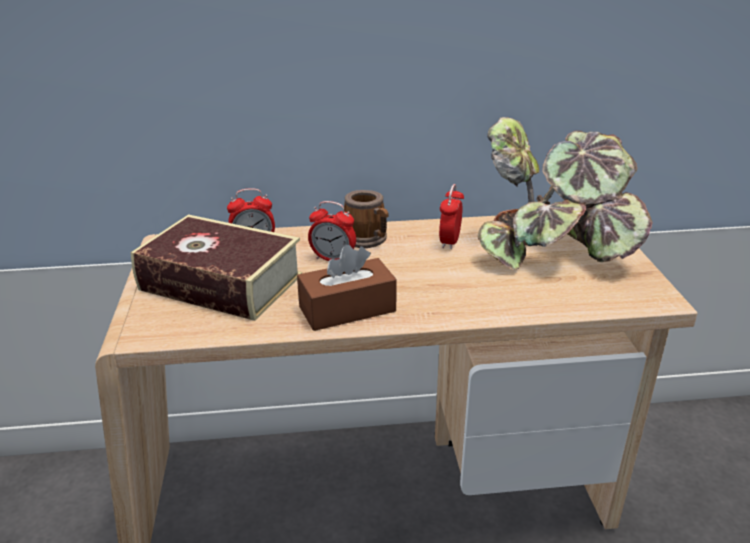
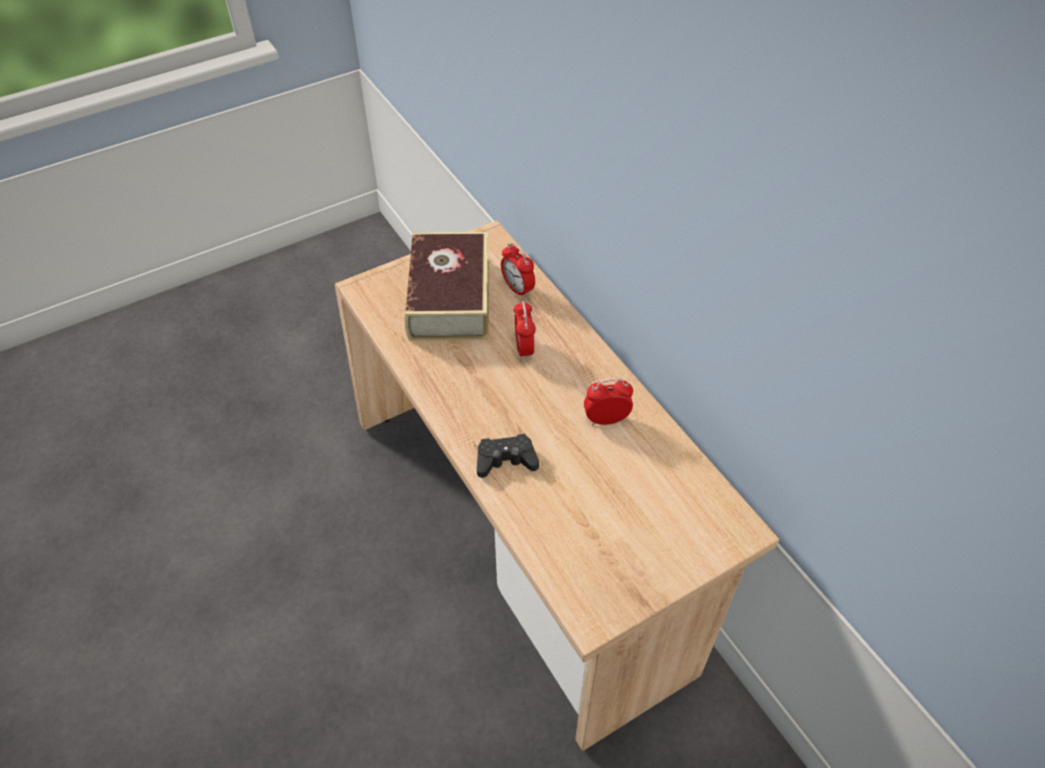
camera: 65 degrees right, 20 degrees up
brown tissue box [297,245,397,331] -> none
mug [344,190,389,248] -> none
potted plant [478,117,653,270] -> none
none -> black game controller [477,434,539,478]

